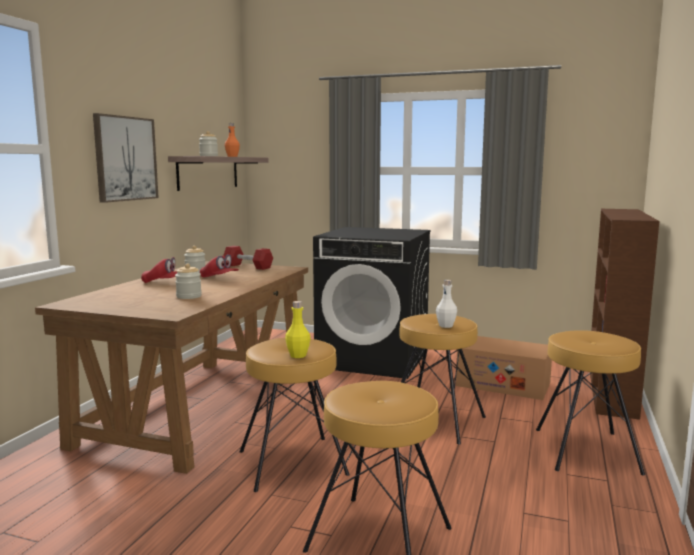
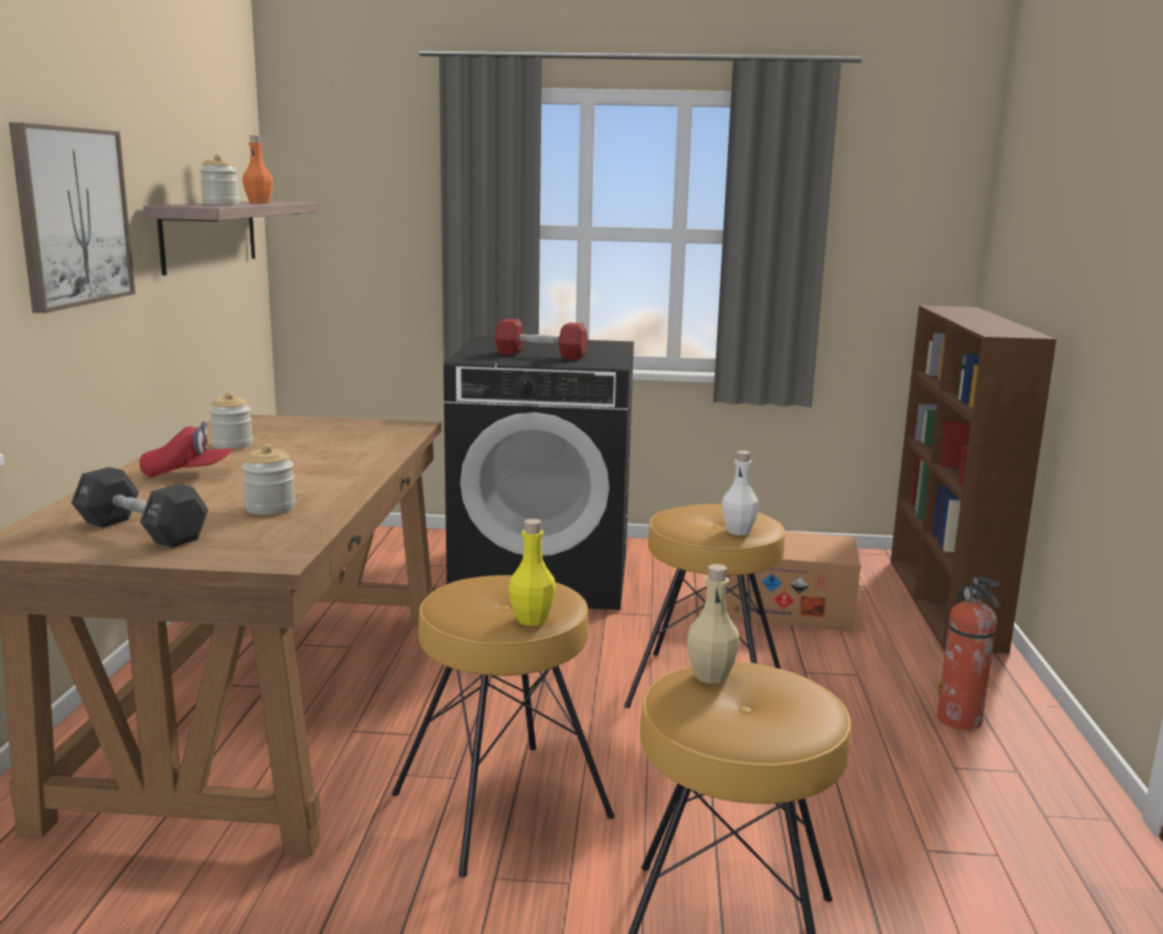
camera: 15 degrees left, 5 degrees up
red cap [200,254,239,277] -> none
red dumbbell [223,246,273,270] -> red dumbbell moved to [495,319,588,360]
brown stool [536,330,645,475] -> fire extinguisher [937,577,1001,730]
none -> black dumbbell [71,467,209,548]
none -> beige bottle [687,564,739,684]

